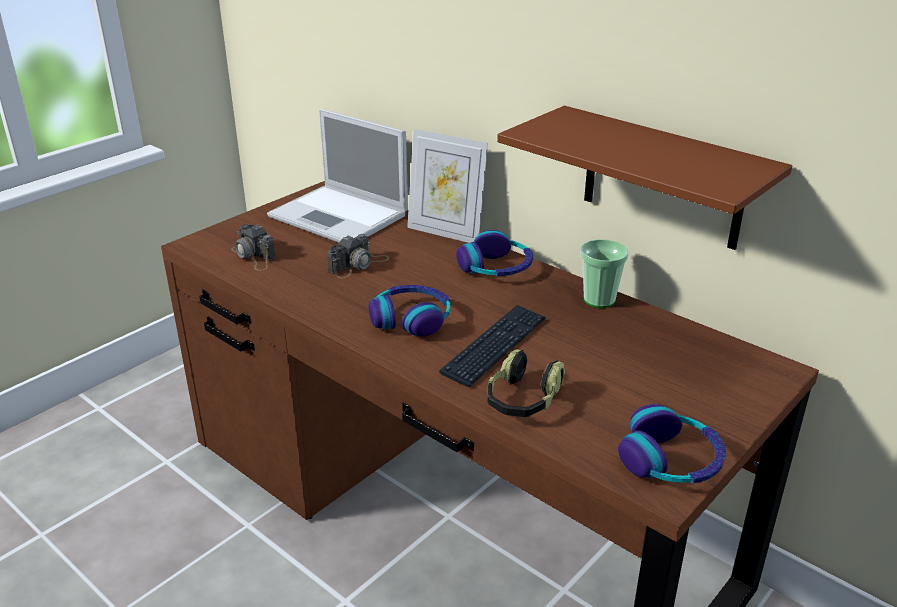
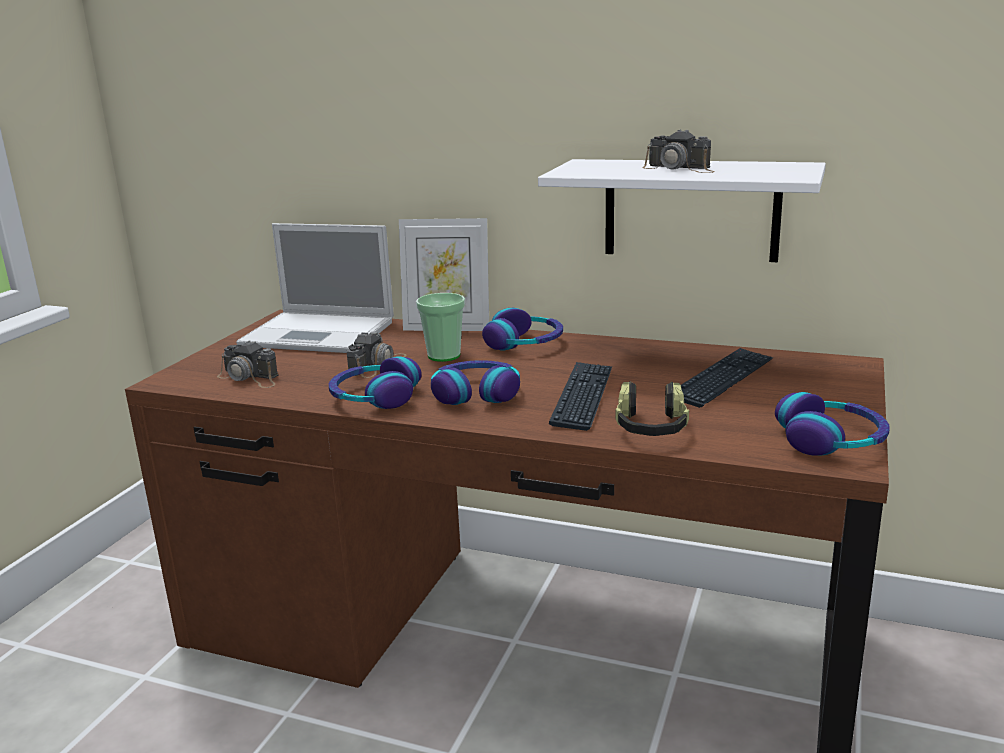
camera: 20 degrees left, 10 degrees down
brown shelf [497,106,792,250] -> white shelf [538,159,826,262]
cup [580,239,629,308] -> cup moved to [416,293,465,362]
none -> headphones [329,356,422,409]
none -> camera [642,129,715,173]
none -> keyboard [681,348,773,408]

